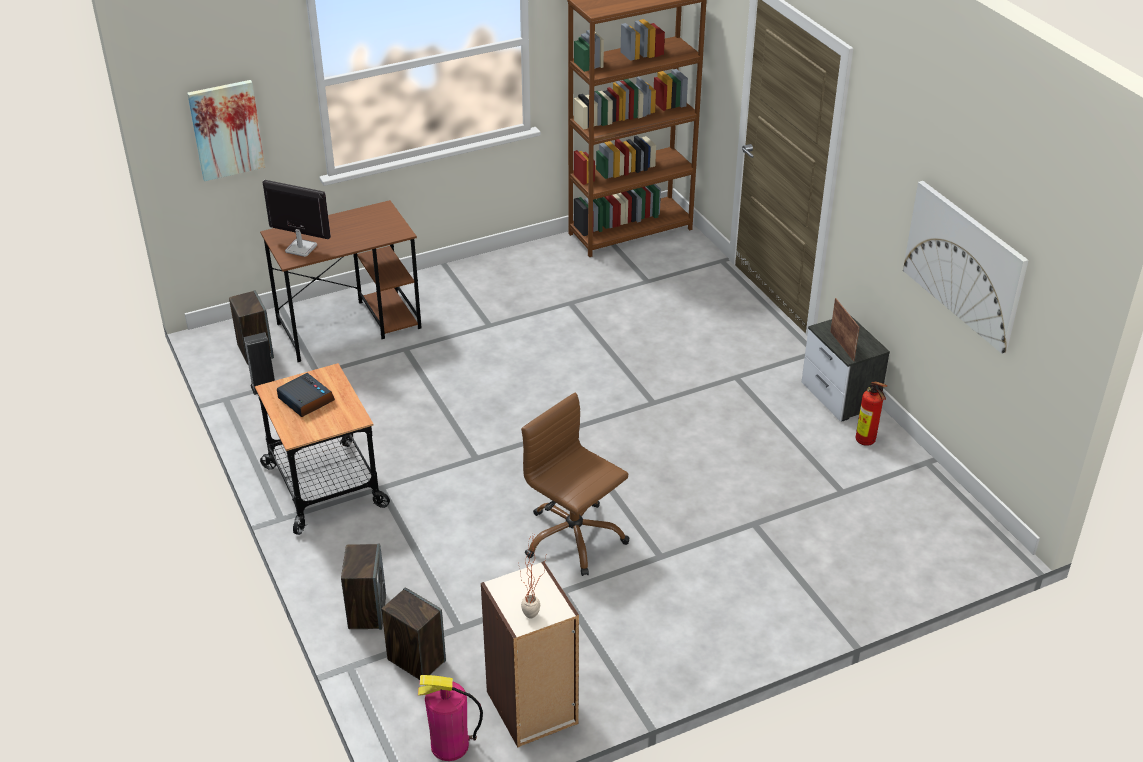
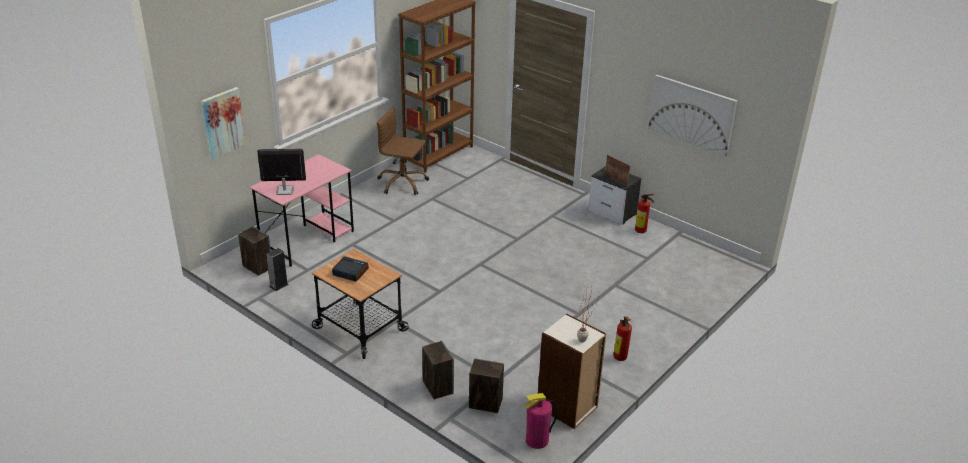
camera: 25 degrees left, 5 degrees down
brown desk [260,200,422,362] -> pink desk [250,154,354,267]
brown office chair [521,393,629,576] -> brown office chair moved to [377,107,429,195]
none -> fire extinguisher [613,317,633,361]

